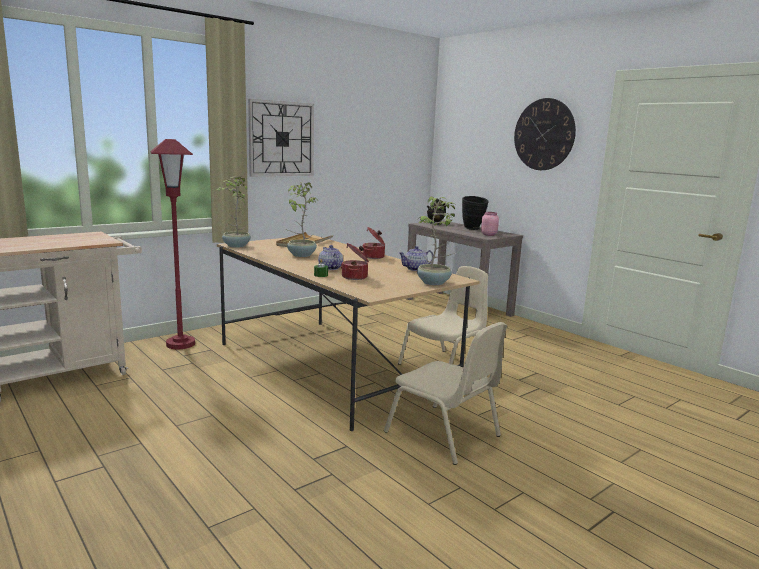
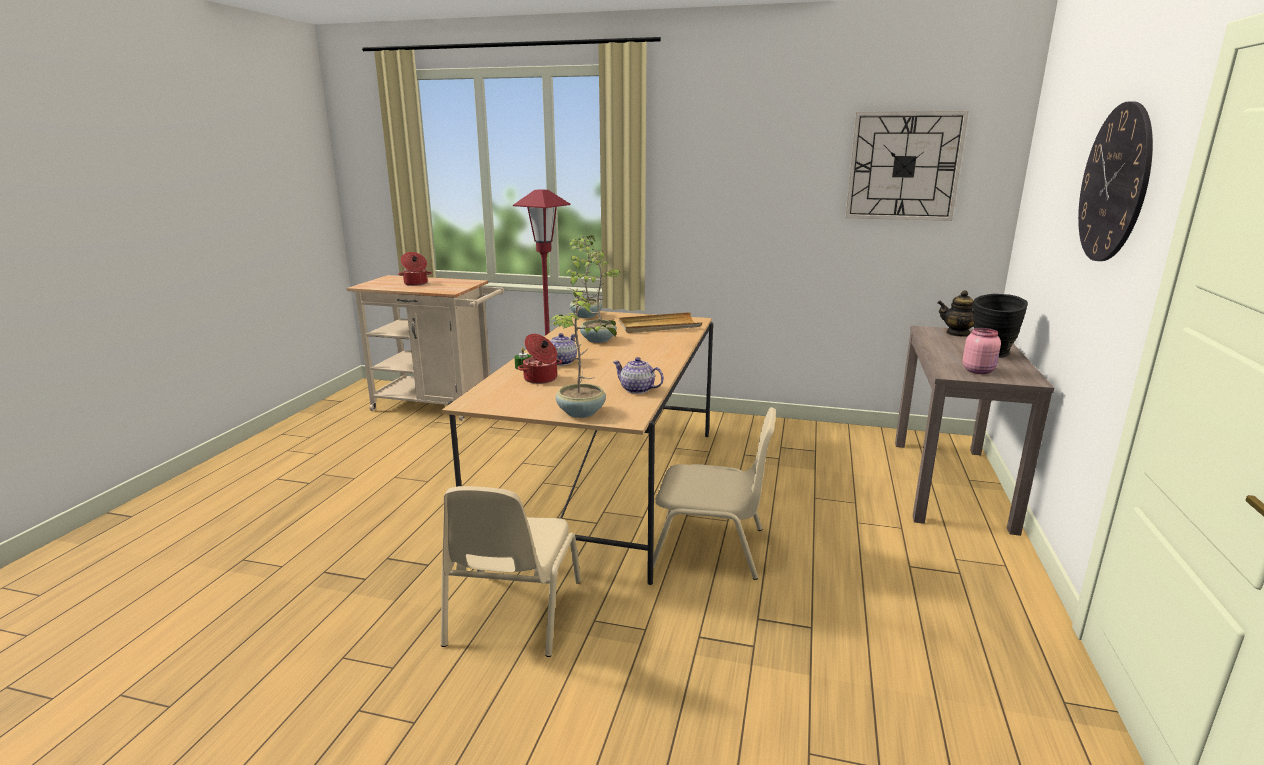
camera: 55 degrees right, 5 degrees up
wall clock [248,99,314,176] -> wall clock moved to [845,111,969,221]
cooking pot [362,227,385,259] -> cooking pot moved to [398,252,432,286]

